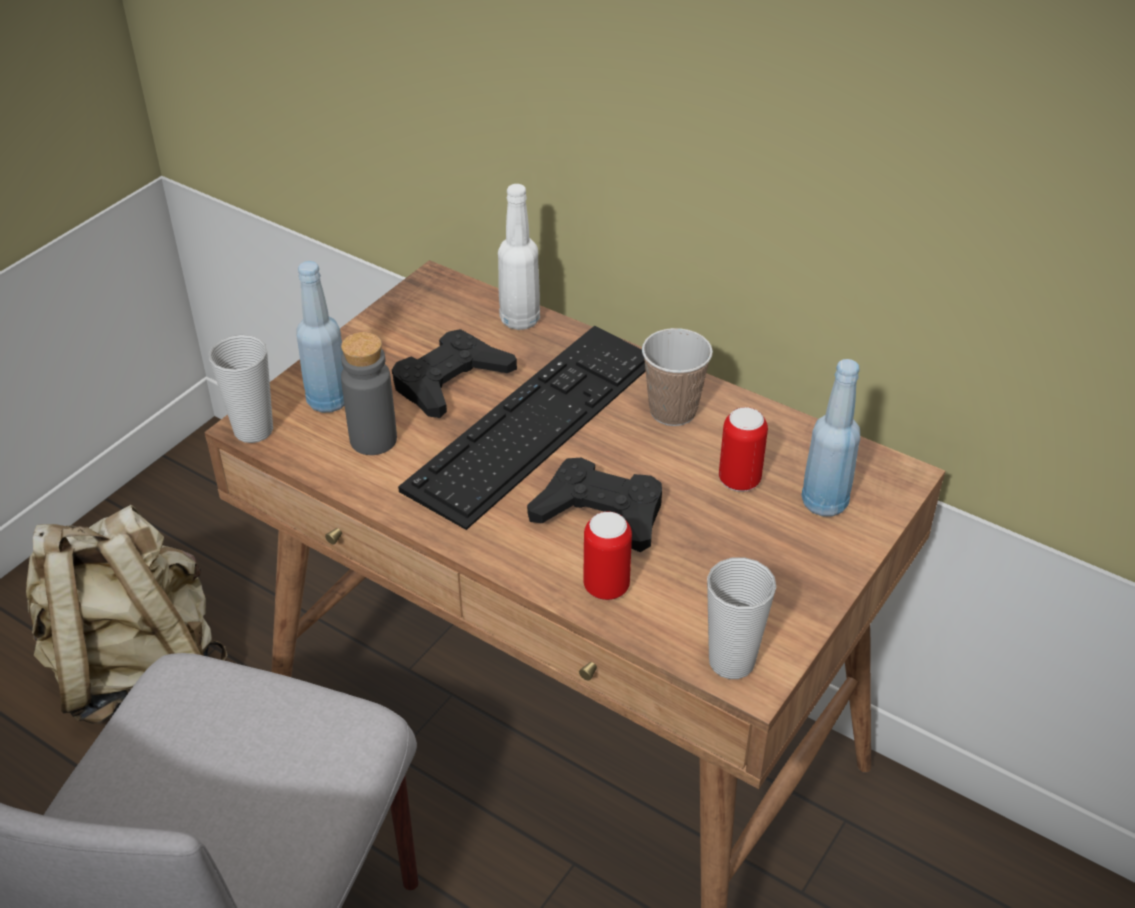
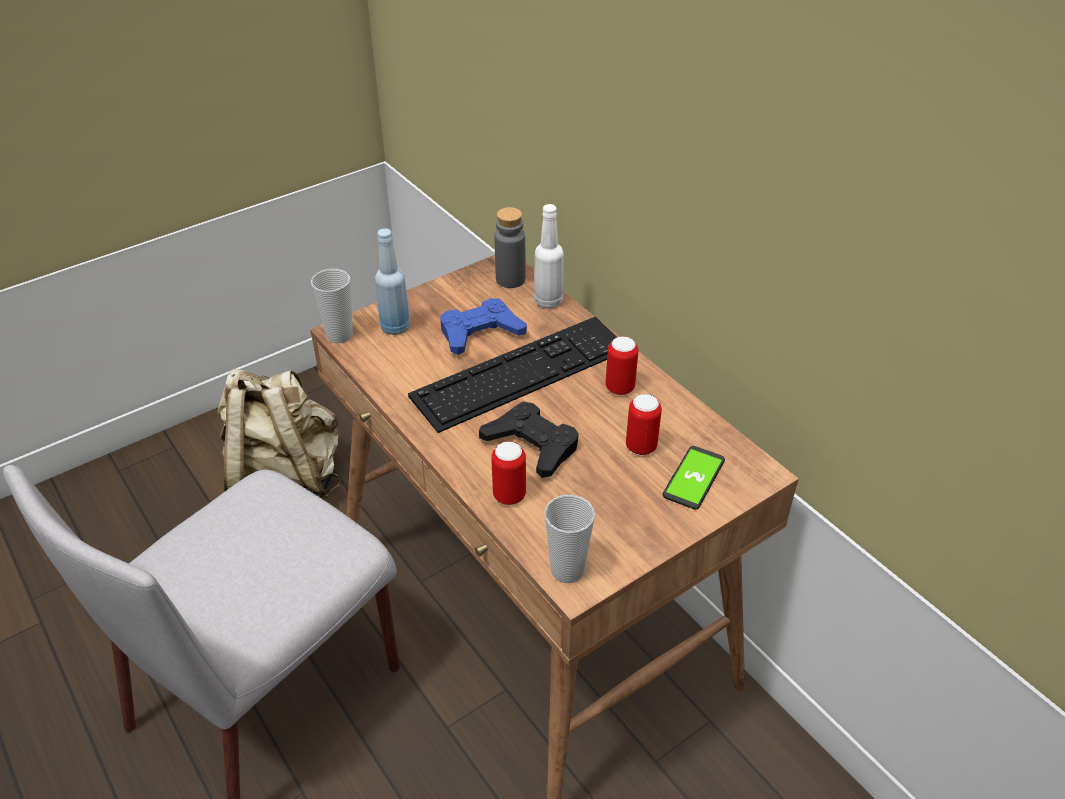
camera: 20 degrees right, 0 degrees up
grey bottle [341,332,397,455] -> grey bottle moved to [495,207,525,288]
black game controller [392,329,517,418] -> blue game controller [441,298,527,355]
cup [642,328,713,426] -> can [606,336,638,395]
blue bottle [801,359,860,516] -> phone [663,446,725,509]

